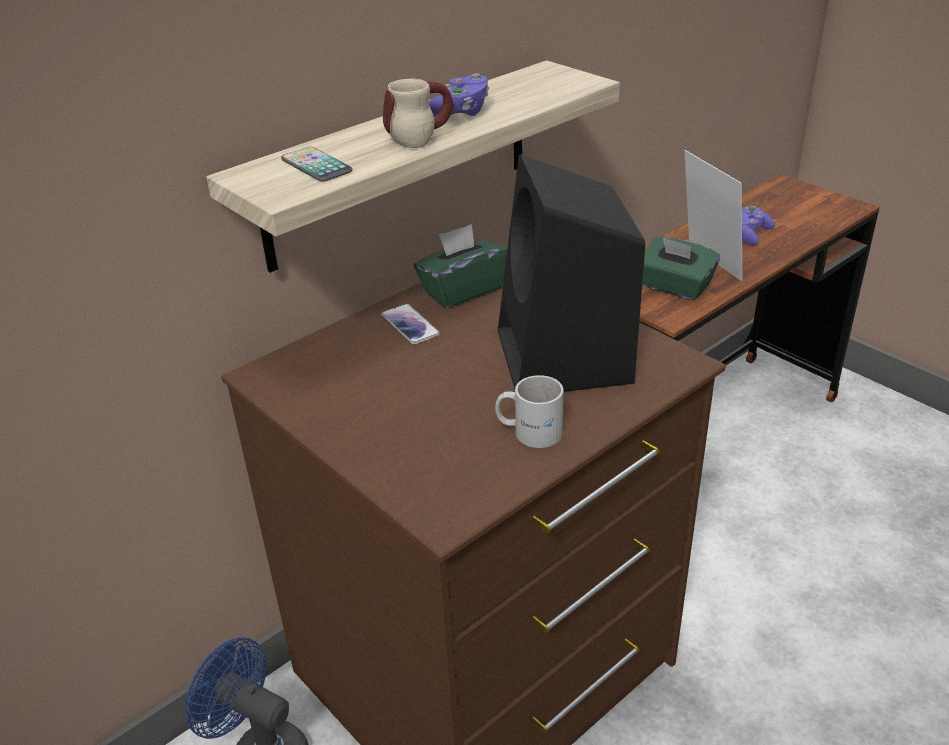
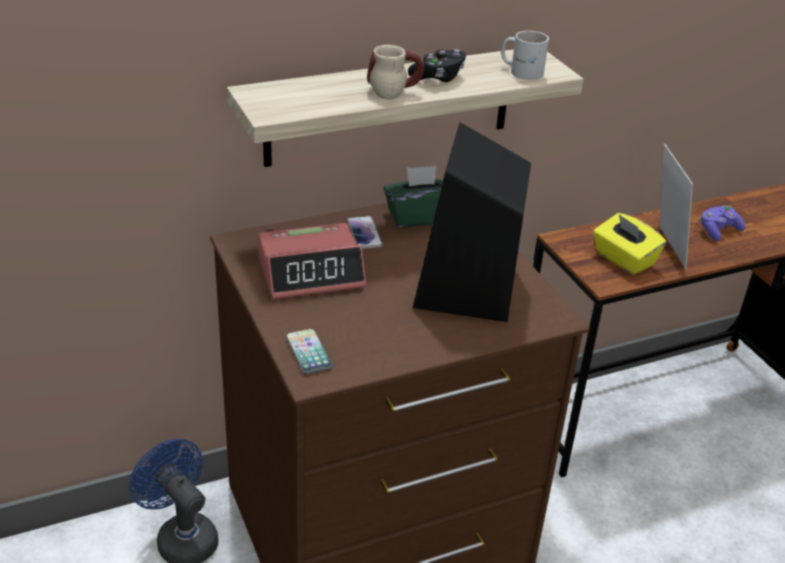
camera: 15 degrees right, 0 degrees up
phone [281,147,352,182] -> phone moved to [285,329,333,374]
purple game controller [429,73,489,116] -> black game controller [408,49,466,82]
white mug [495,375,563,448] -> white mug moved to [501,31,549,80]
green tissue box [642,237,720,300] -> yellow tissue box [593,213,666,275]
none -> alarm clock [258,223,366,299]

